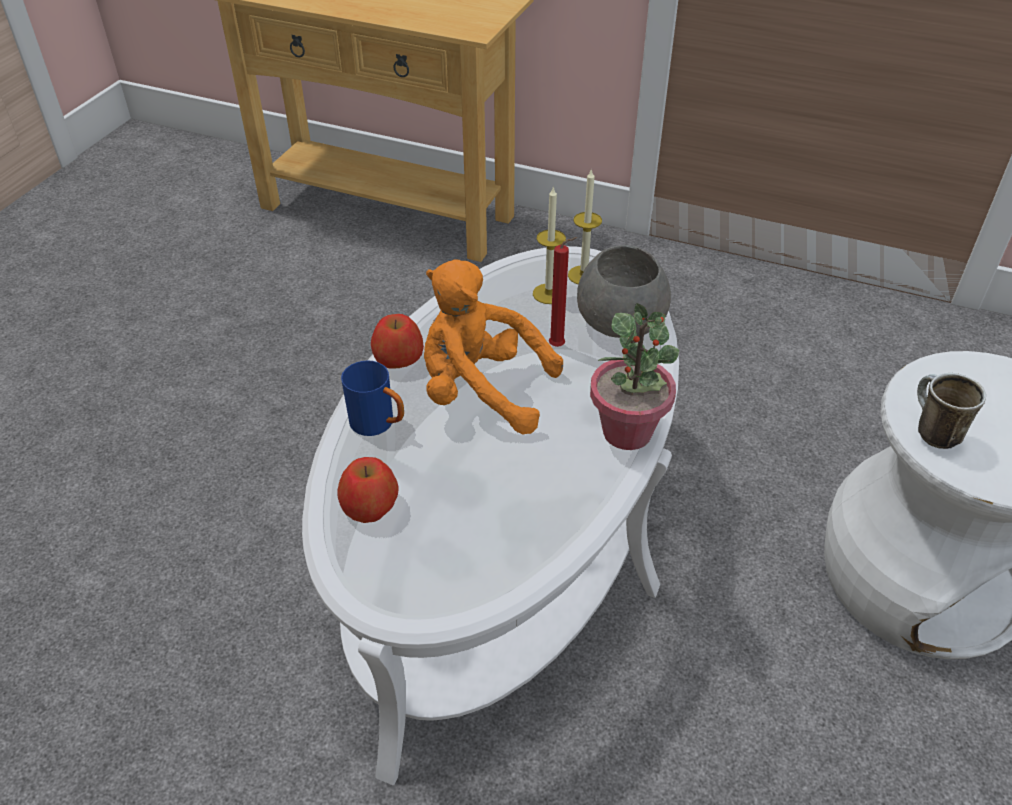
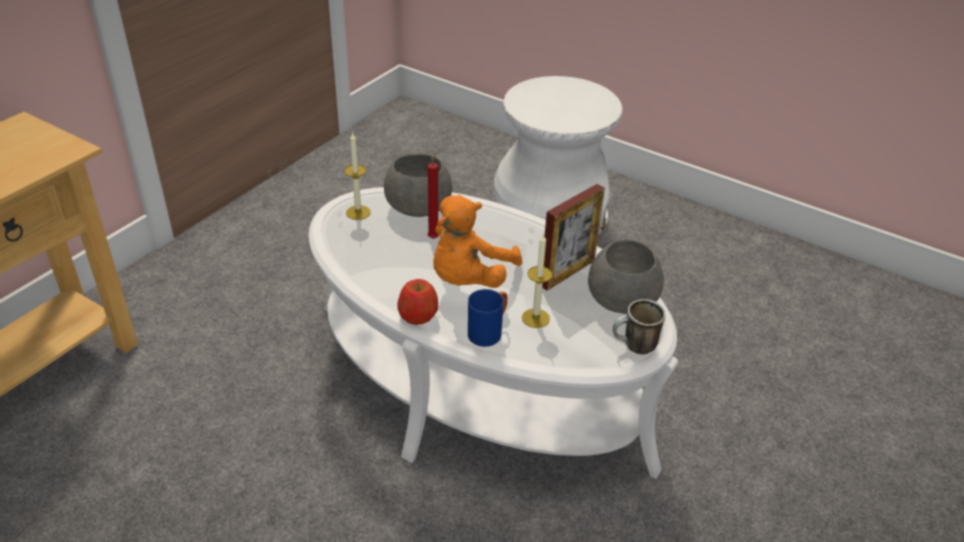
camera: 80 degrees left, 5 degrees down
apple [337,457,398,523] -> none
candle [533,187,566,304] -> candle moved to [522,233,552,328]
potted plant [590,303,679,450] -> none
mug [917,373,986,449] -> mug moved to [613,299,666,354]
none -> picture frame [542,184,605,291]
none -> grey bowl [588,240,664,314]

